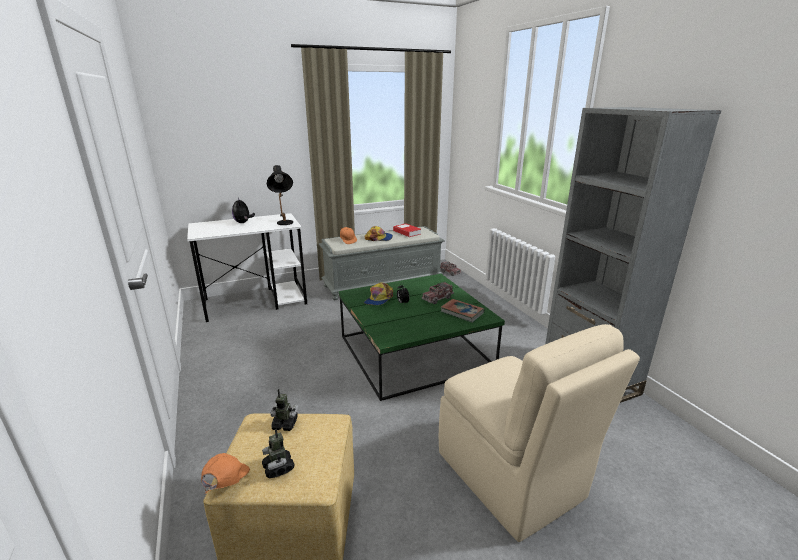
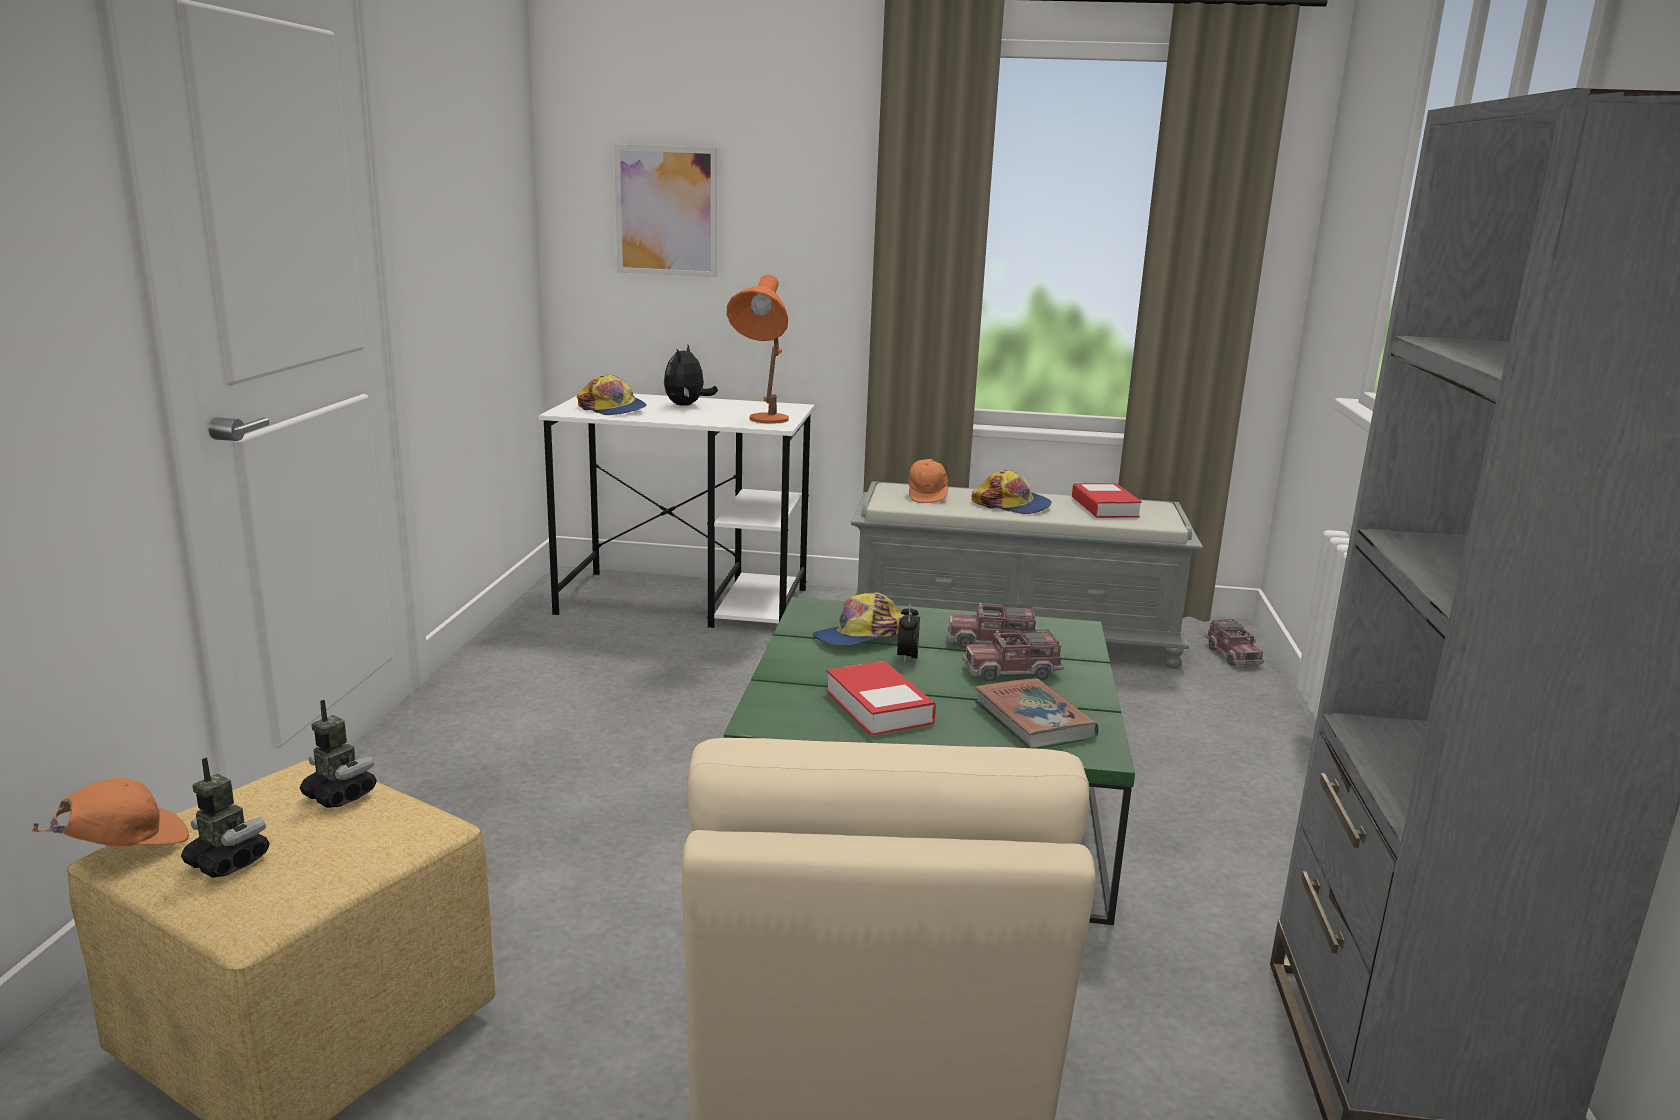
camera: 30 degrees right, 5 degrees down
toy robot [262,429,295,478] -> toy robot turned 120 degrees clockwise [181,758,270,878]
black table lamp [267,165,293,225] -> orange table lamp [726,275,789,424]
none -> cap [577,375,647,415]
none -> picture [614,144,717,277]
none -> book [826,661,936,736]
none -> toy truck [948,603,1037,649]

